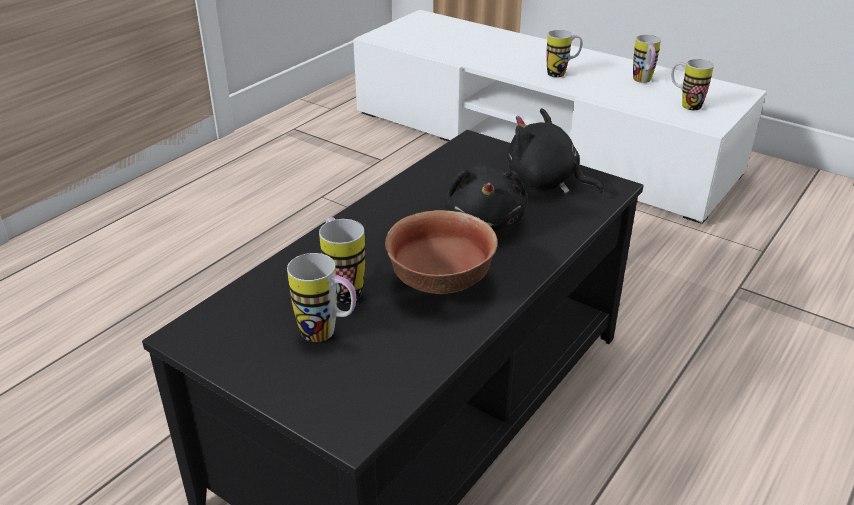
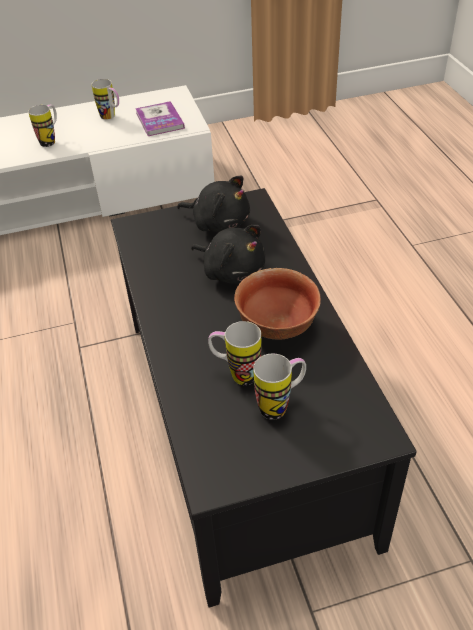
camera: 50 degrees left, 10 degrees up
black plush toy [507,108,603,194] -> black plush toy turned 135 degrees counterclockwise [177,176,250,232]
mug [672,59,714,110] -> book [135,101,185,136]

